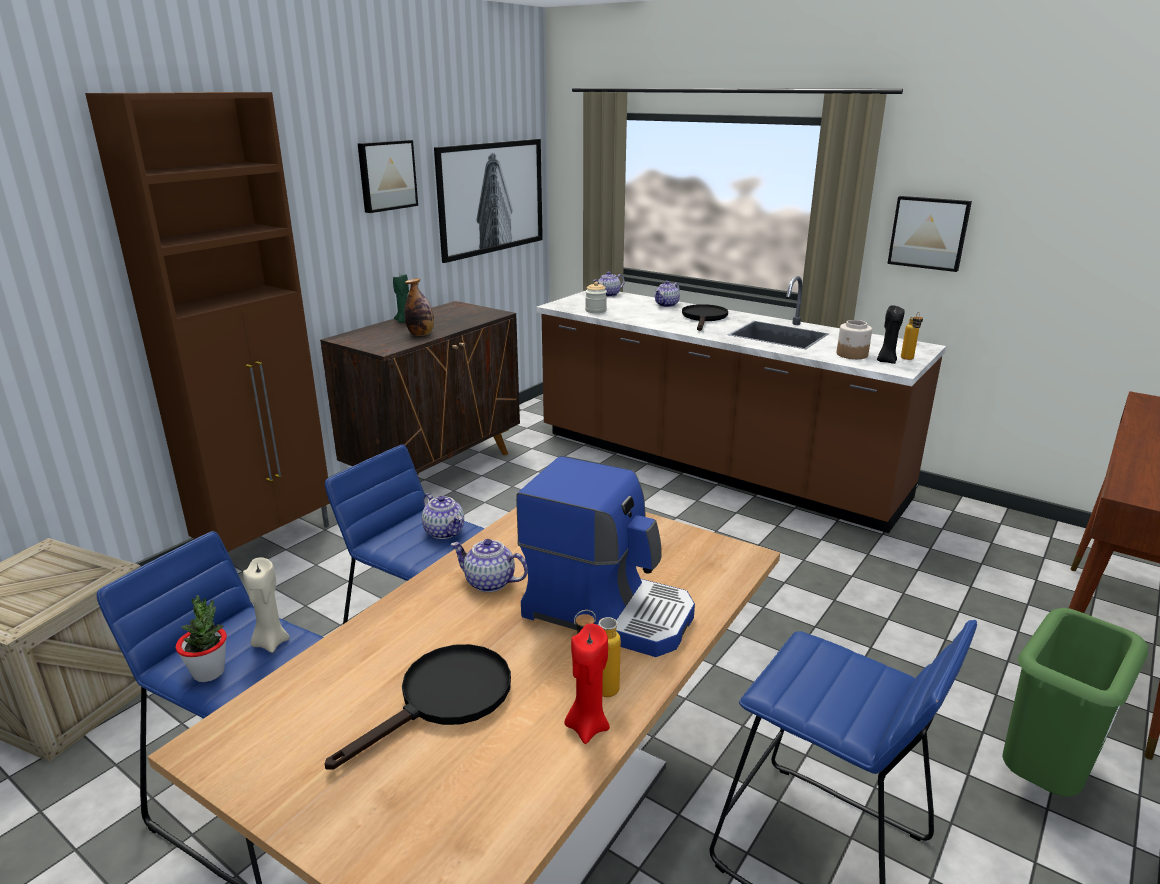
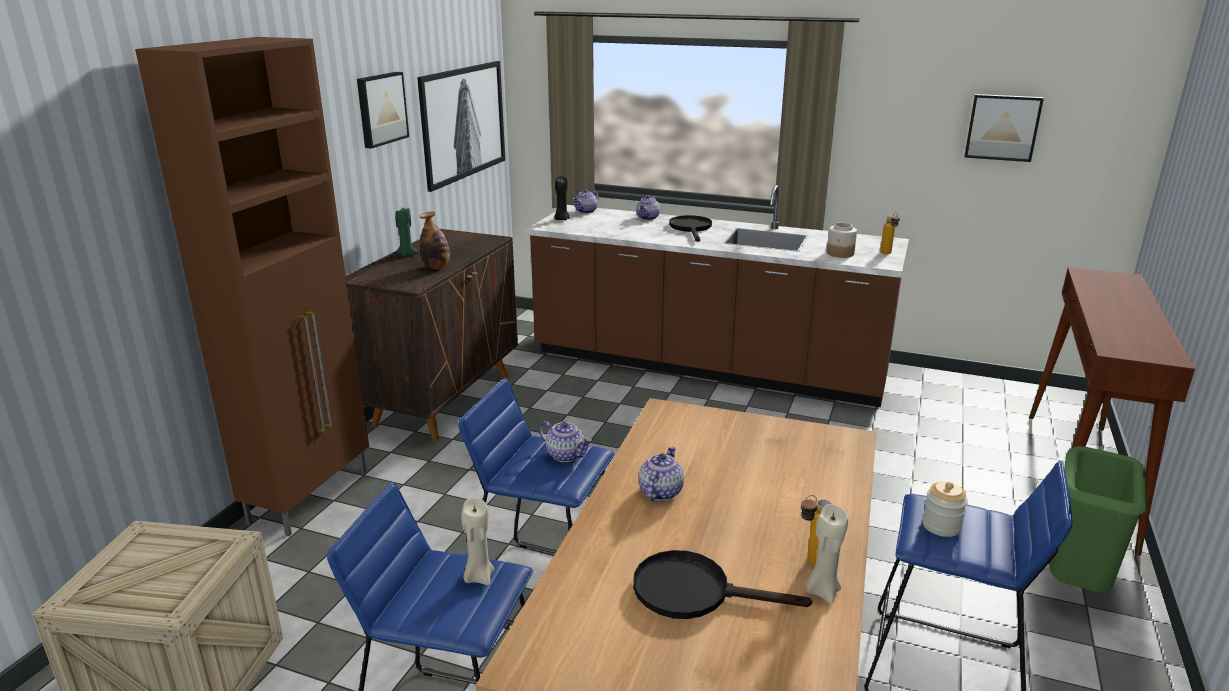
camera: 15 degrees left, 0 degrees up
potted plant [176,595,227,682] -> none
black frying pan [325,644,511,770] -> black frying pan turned 105 degrees counterclockwise [633,550,812,619]
teapot [451,539,528,592] -> teapot turned 105 degrees clockwise [639,446,684,501]
coffee machine [516,456,695,657] -> none
red candle [564,623,610,744] -> beige candle [805,504,848,603]
jar [585,282,607,313] -> jar moved to [922,481,968,537]
black candle [877,305,905,364] -> black candle moved to [554,176,570,220]
picture [887,196,972,272] -> picture moved to [964,94,1044,162]

